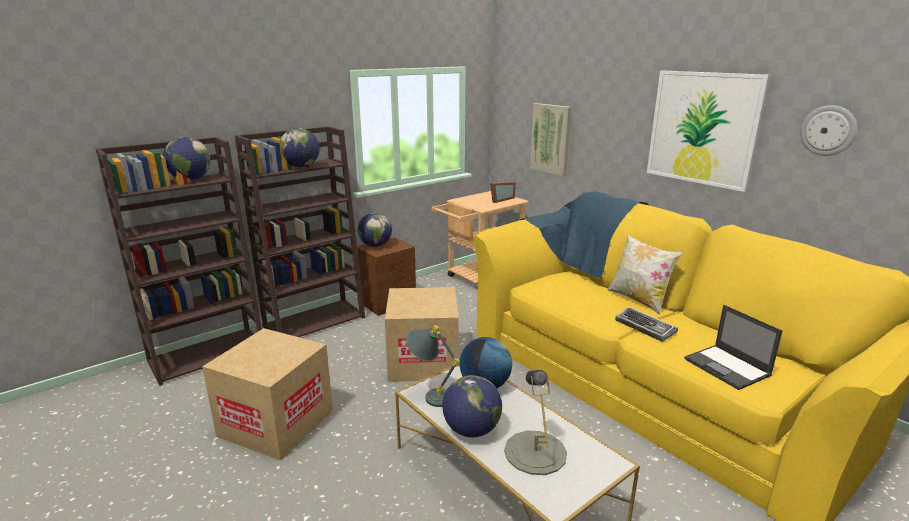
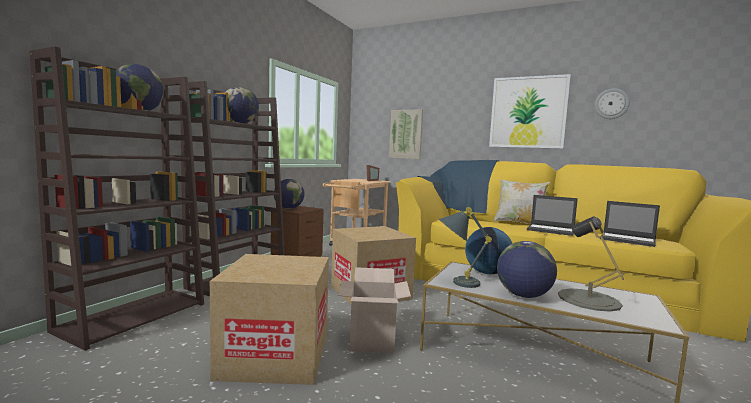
camera: 25 degrees left, 15 degrees down
keyboard [615,306,678,342] -> laptop [527,195,578,236]
none -> cardboard box [338,267,411,353]

